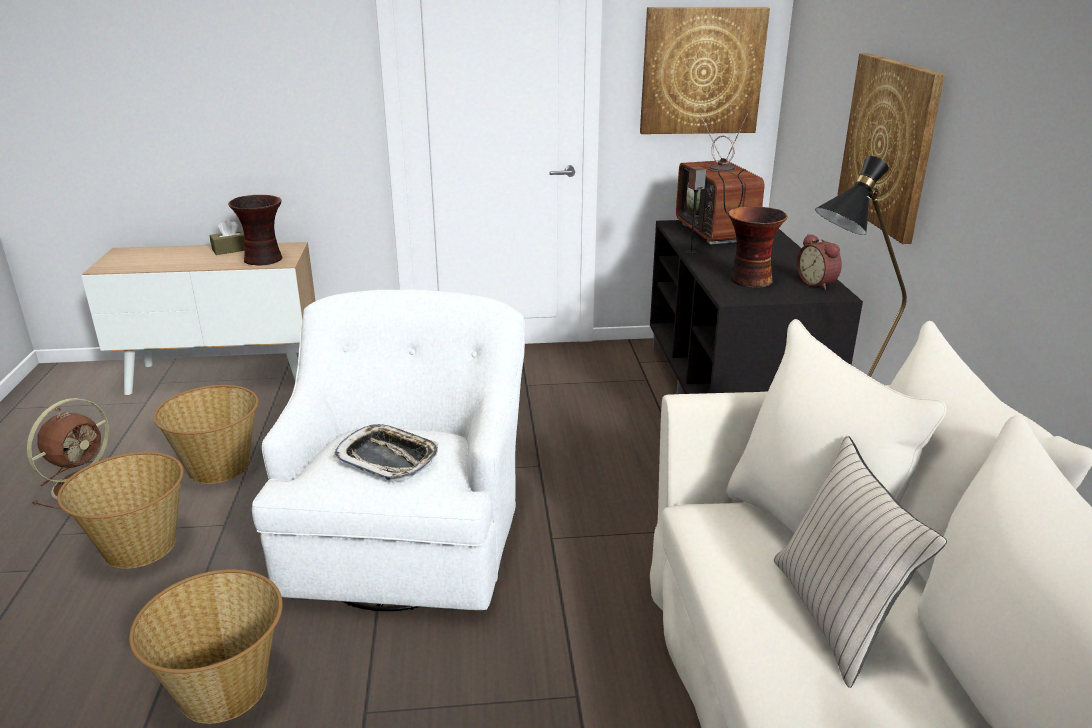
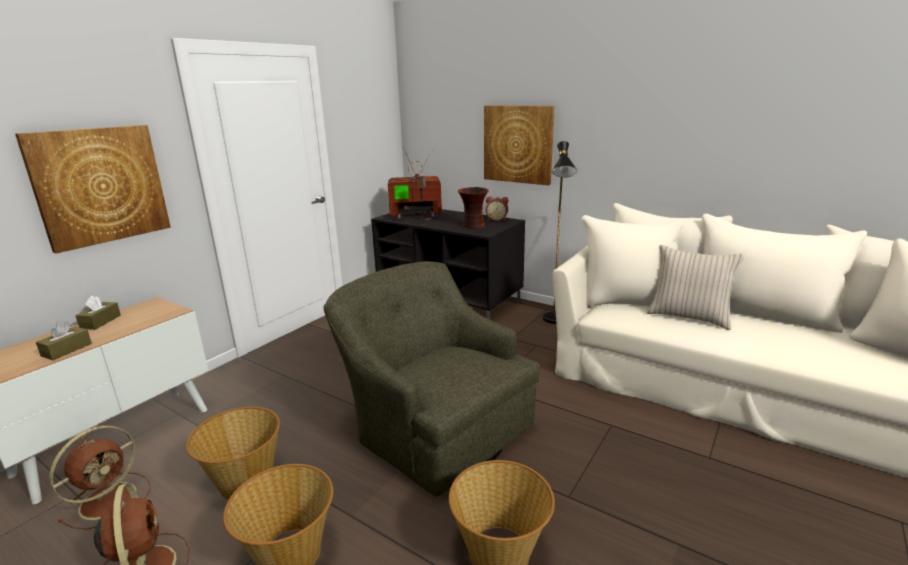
camera: 50 degrees left, 5 degrees down
vase [228,195,283,266] -> none
white armchair [252,290,525,611] -> green armchair [323,261,539,497]
tray [333,424,438,481] -> none
picture [640,7,770,134] -> picture moved to [15,125,171,253]
television [676,113,765,244] -> television turned 150 degrees clockwise [380,149,442,220]
none -> brown tissue box [36,321,92,360]
none -> brown fan [49,426,151,530]

